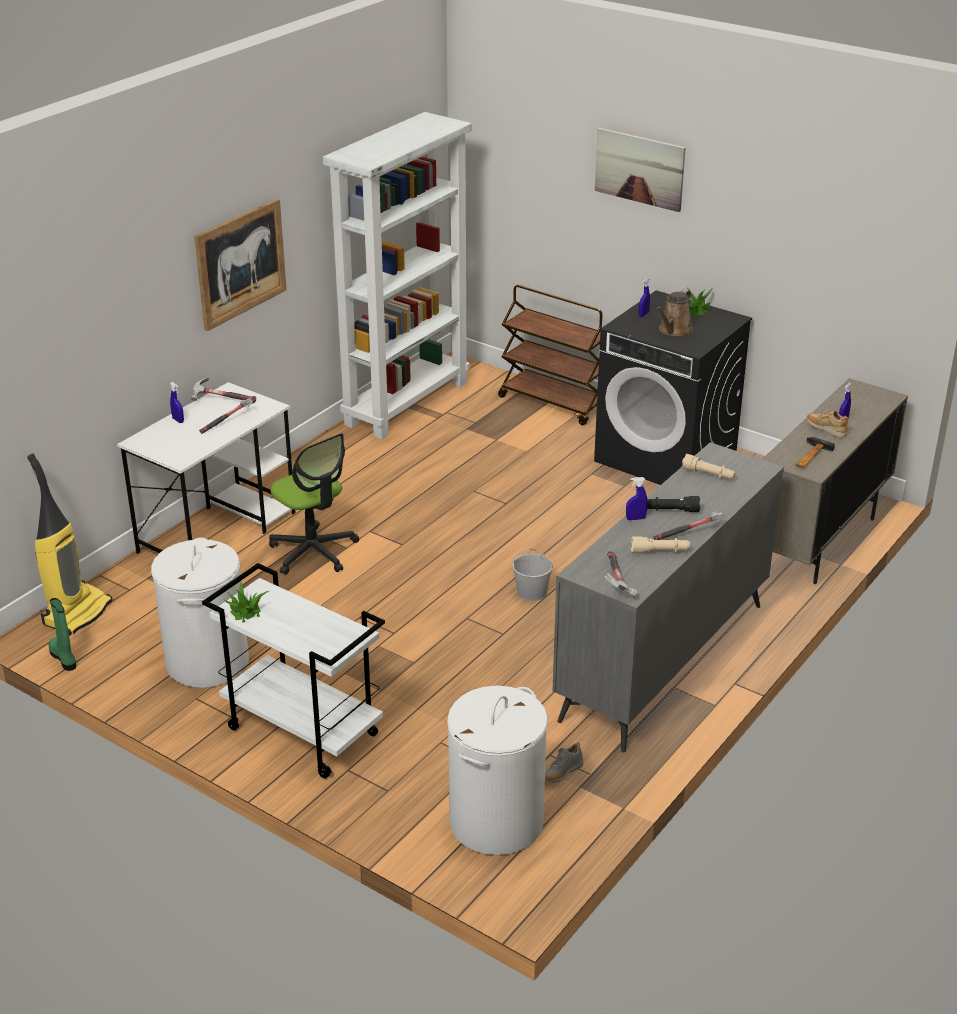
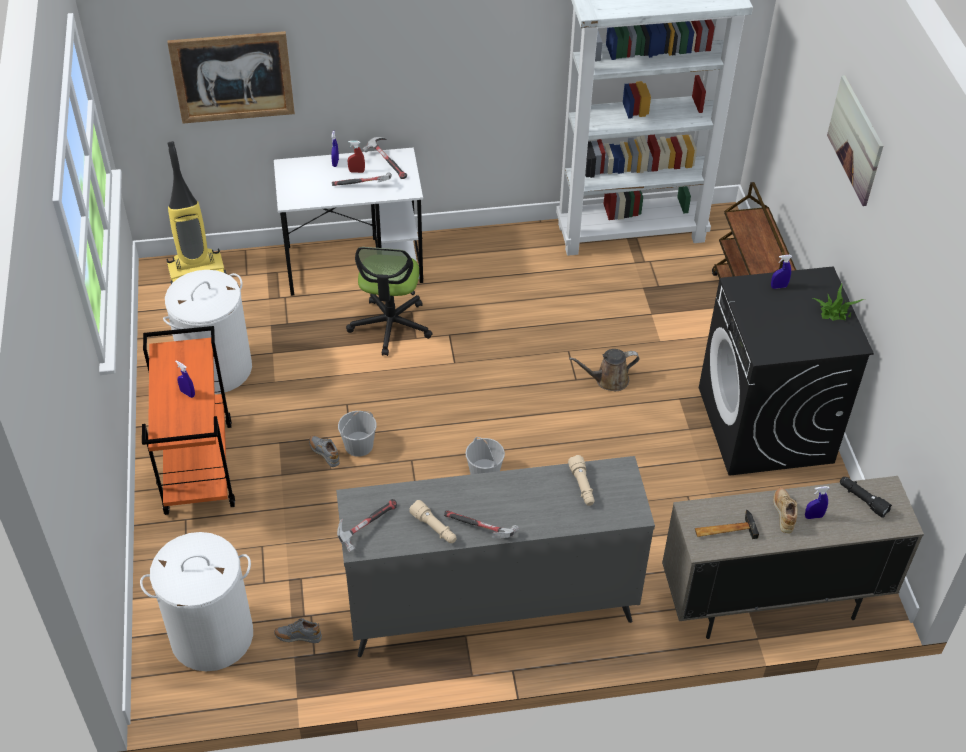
camera: 45 degrees right, 15 degrees up
green boot [48,598,76,671] -> none
picture [194,199,287,331] -> picture moved to [167,31,295,124]
white cart [202,563,385,779] -> orange cart [142,326,235,515]
potted plant [222,582,269,622] -> none
blue spray bottle [626,477,648,520] -> blue spray bottle moved to [175,360,195,398]
black flashlight [647,496,700,512] -> black flashlight moved to [840,477,892,518]
brown watering can [656,289,693,336] -> brown watering can moved to [569,349,639,391]
none -> grey shoe [309,436,340,467]
none -> white bucket [338,411,377,457]
none -> red spray bottle [348,141,365,173]

